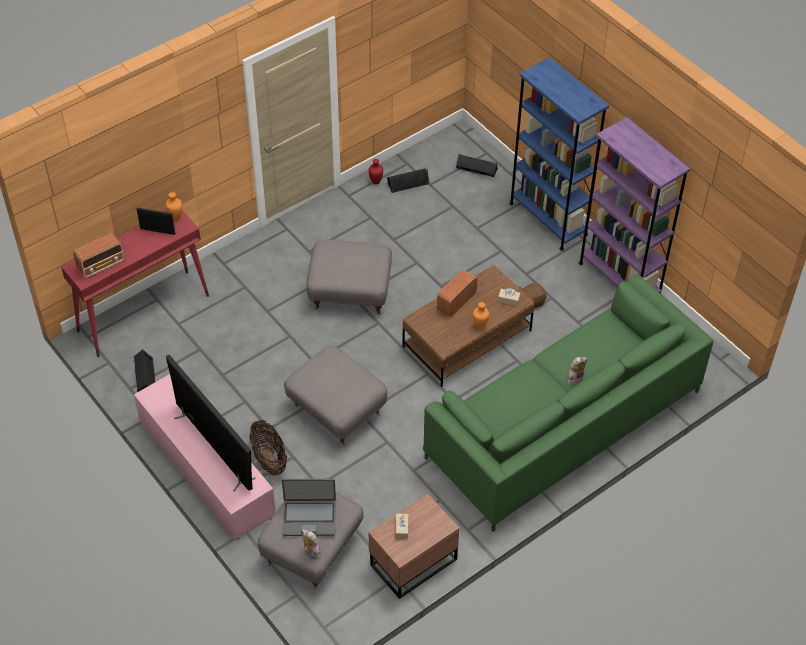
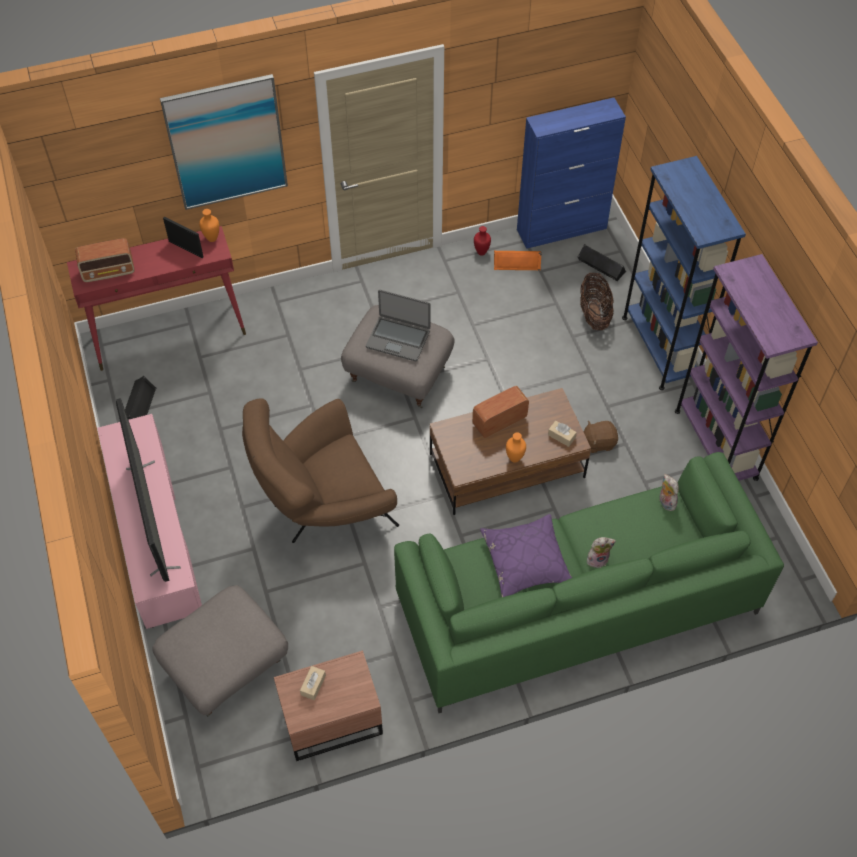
camera: 20 degrees right, 5 degrees up
basket [250,420,287,475] -> basket moved to [580,272,614,330]
laptop [282,479,336,536] -> laptop moved to [366,290,430,361]
grey ottoman [284,346,388,445] -> brown armchair [242,398,399,543]
plush toy [302,529,322,560] -> plush toy moved to [659,474,679,511]
black speaker [387,169,430,193] -> orange speaker [494,250,542,271]
none -> picture [160,74,288,210]
none -> purple pillow [480,514,572,597]
none -> blue cabinet [517,98,626,249]

